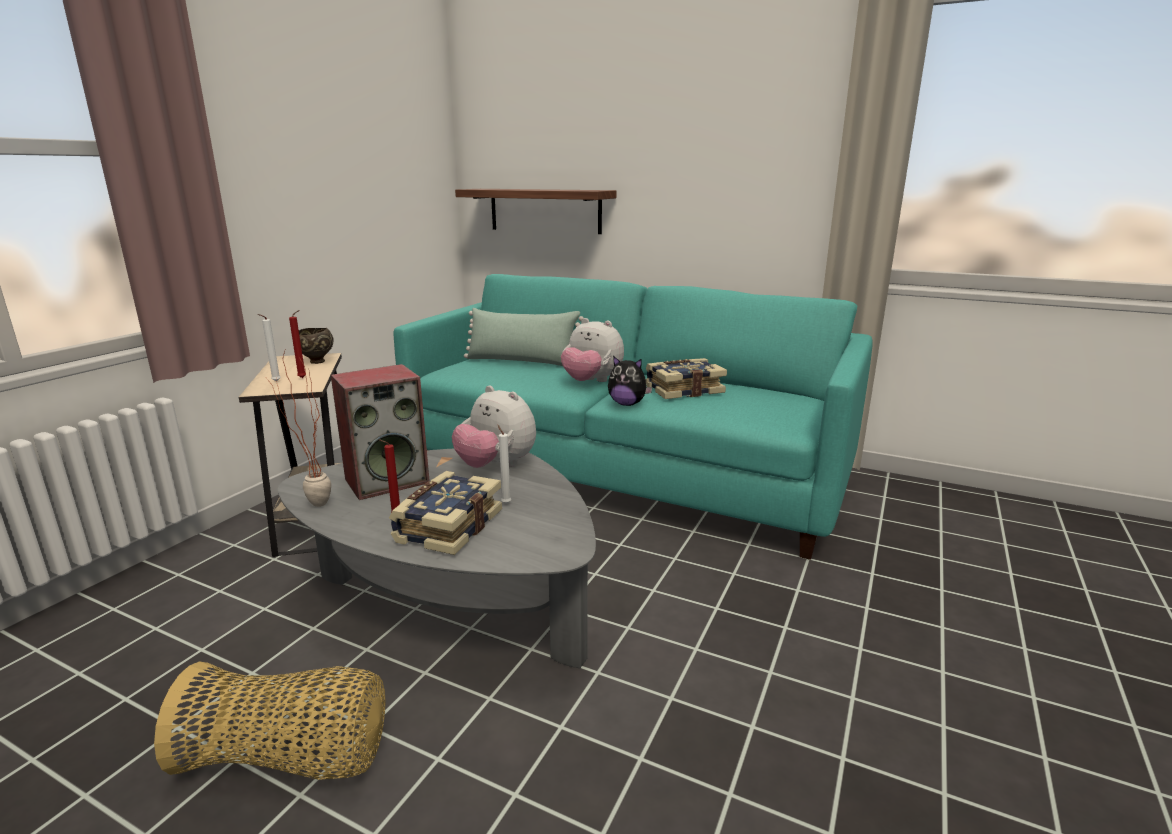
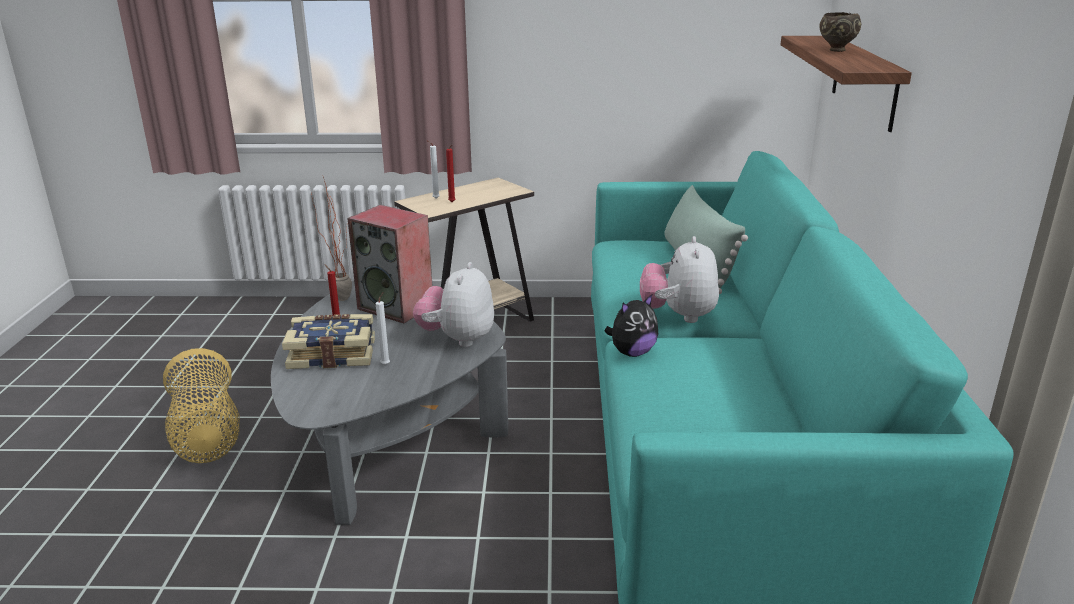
camera: 65 degrees right, 5 degrees up
brown bowl [299,328,334,364] -> brown bowl moved to [819,12,861,52]
plush toy [608,356,652,406] -> plush toy turned 120 degrees counterclockwise [604,294,658,357]
book [645,358,727,399] -> none

